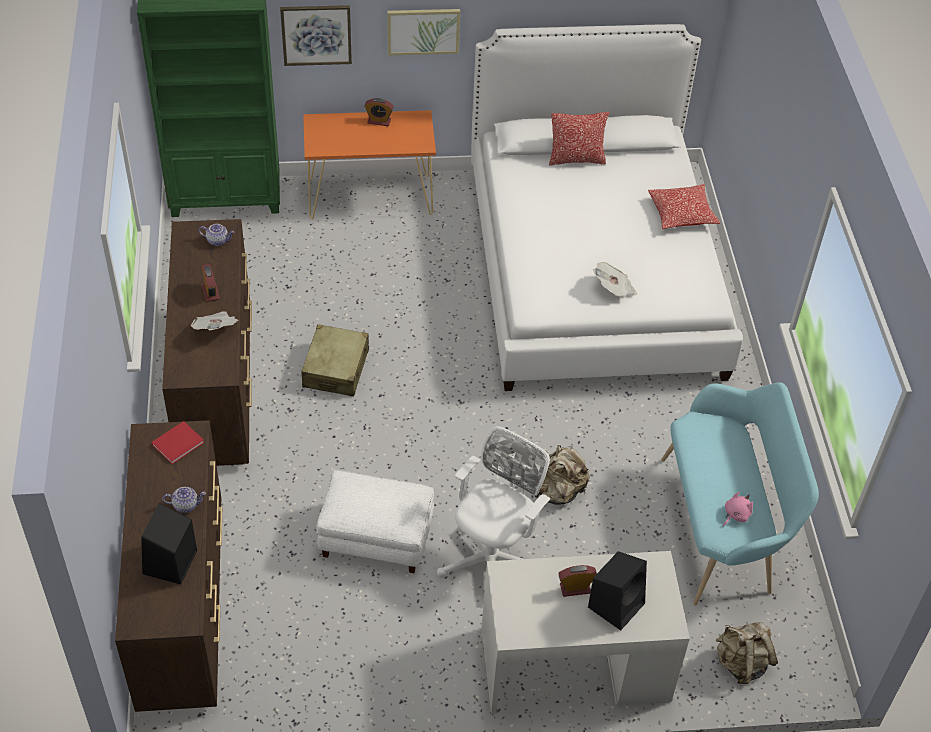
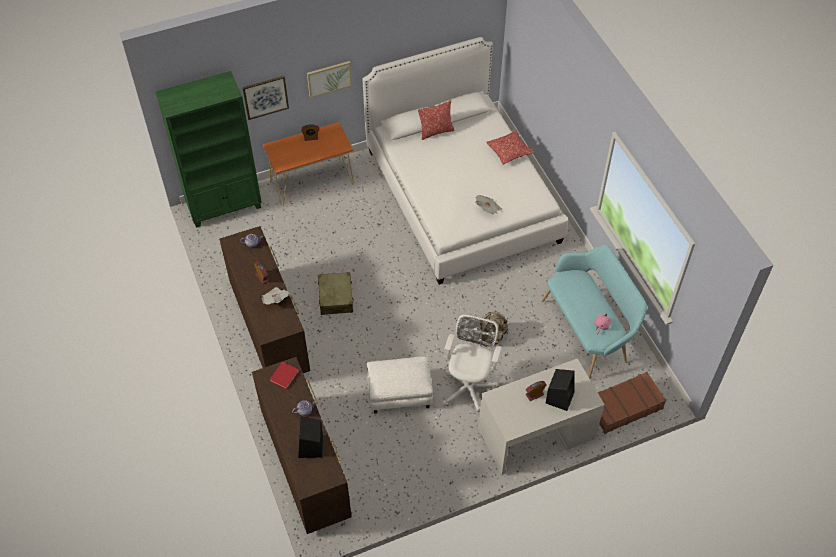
camera: 15 degrees left, 5 degrees up
beige backpack [716,622,778,684] -> brown suitcase [598,372,667,434]

